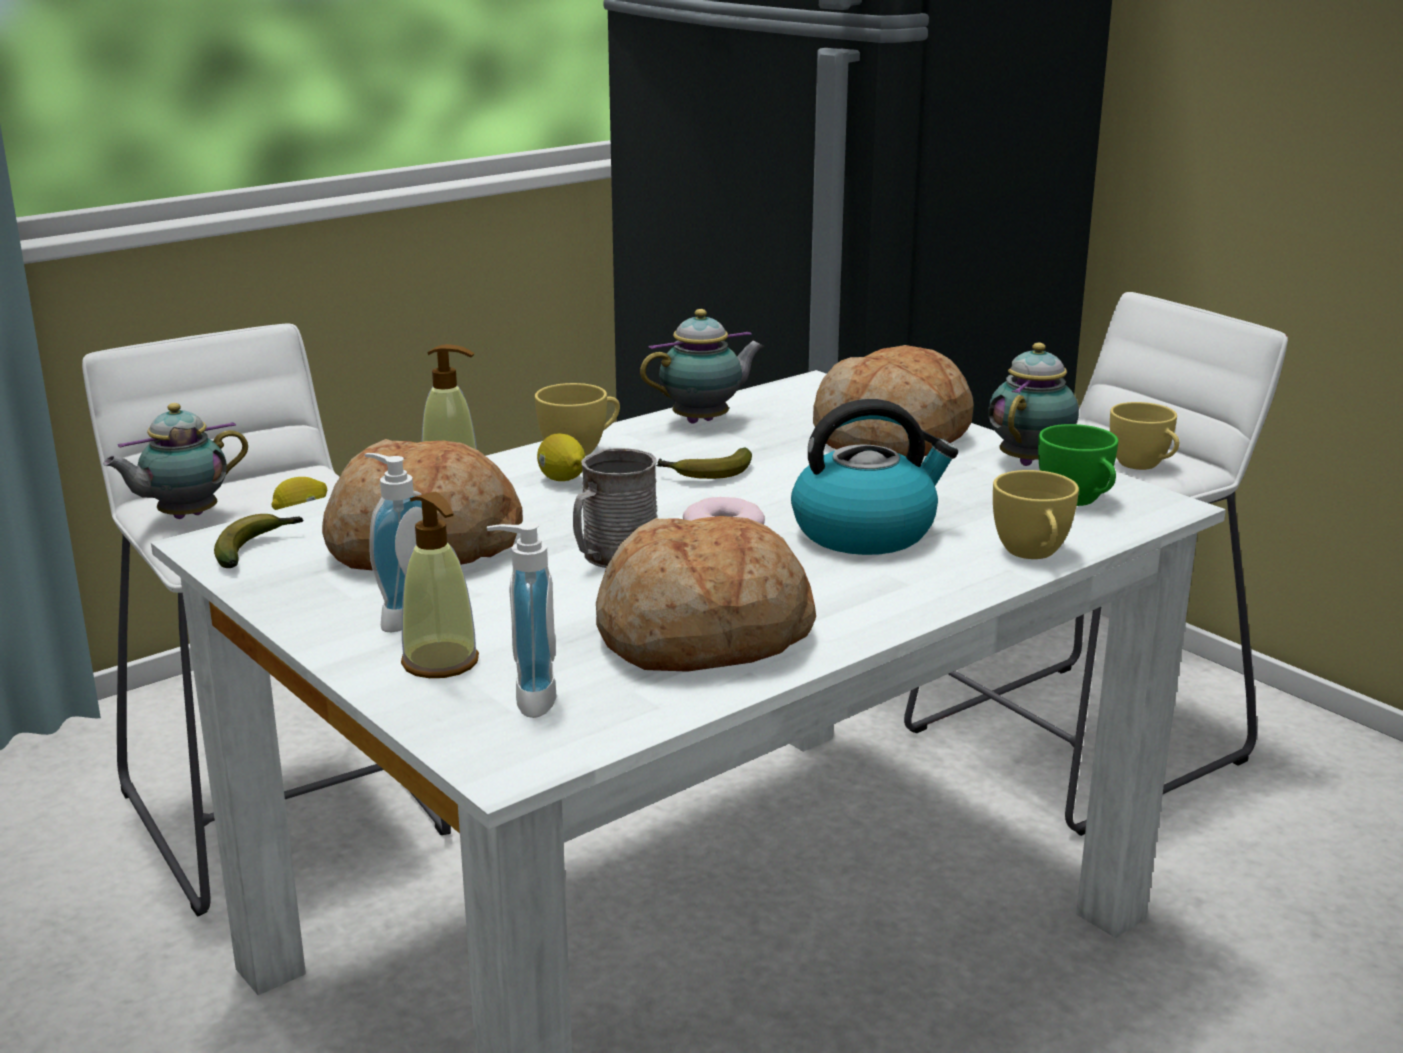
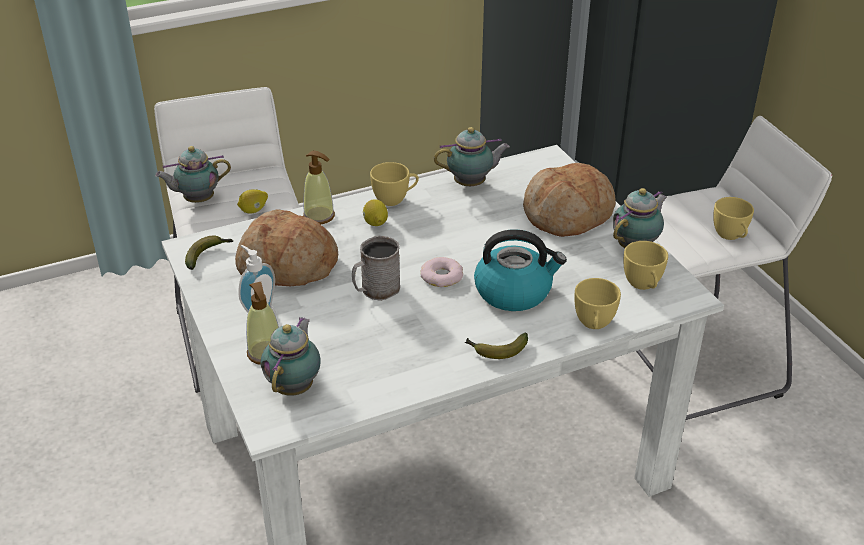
camera: 15 degrees right, 15 degrees up
soap dispenser [487,522,557,718] -> teapot [261,317,321,396]
bread [596,516,816,672] -> none
banana [656,447,752,479] -> banana moved to [465,332,528,359]
green cup [1038,424,1118,506] -> yellow cup [624,241,668,290]

